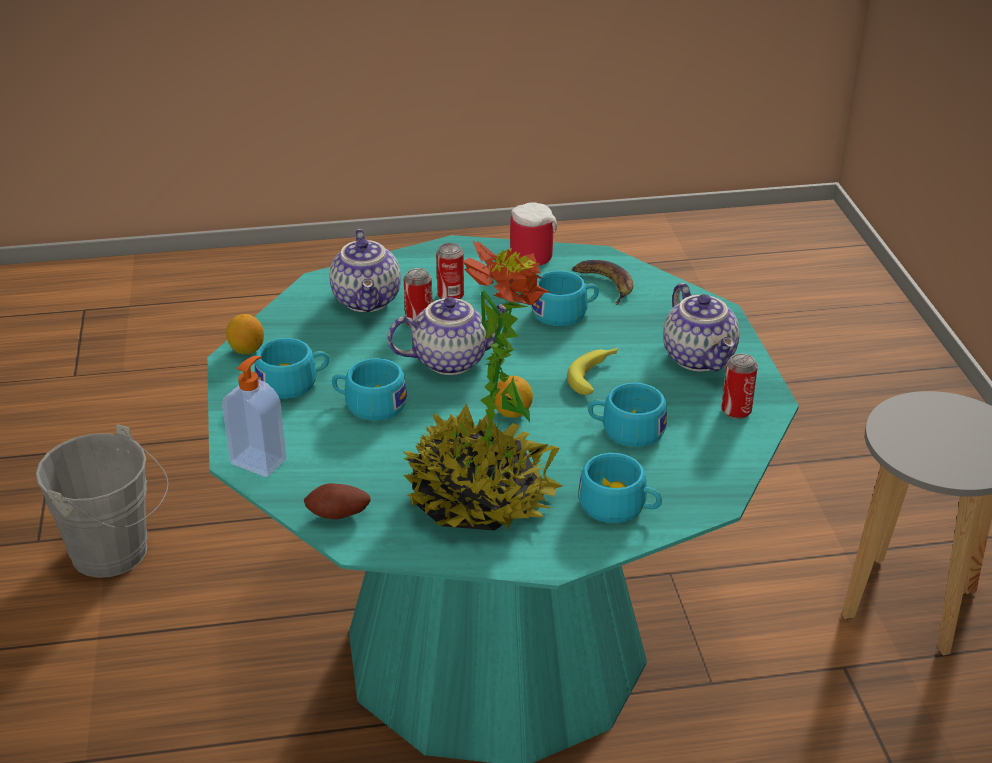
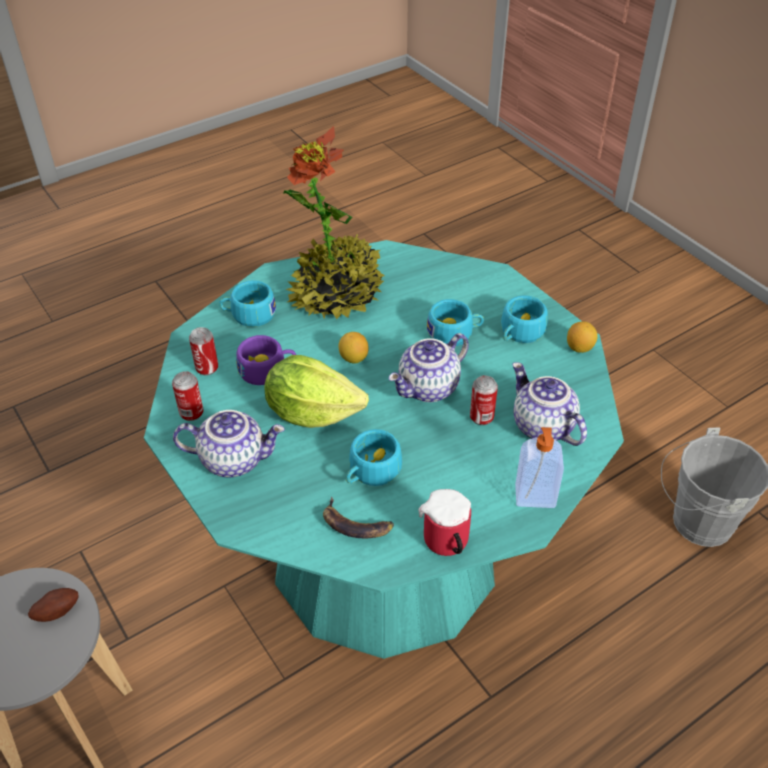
camera: 155 degrees right, 10 degrees up
soap dispenser [222,356,287,477] -> soap dispenser moved to [515,427,564,508]
potato [304,483,371,519] -> potato moved to [28,588,79,622]
can [436,243,464,299] -> can moved to [189,327,218,376]
banana [567,348,618,395] -> lettuce [264,355,369,428]
turquoise cup [588,383,667,447] -> purple cup [236,335,296,385]
teapot [663,283,740,372] -> teapot turned 135 degrees clockwise [173,410,285,477]

